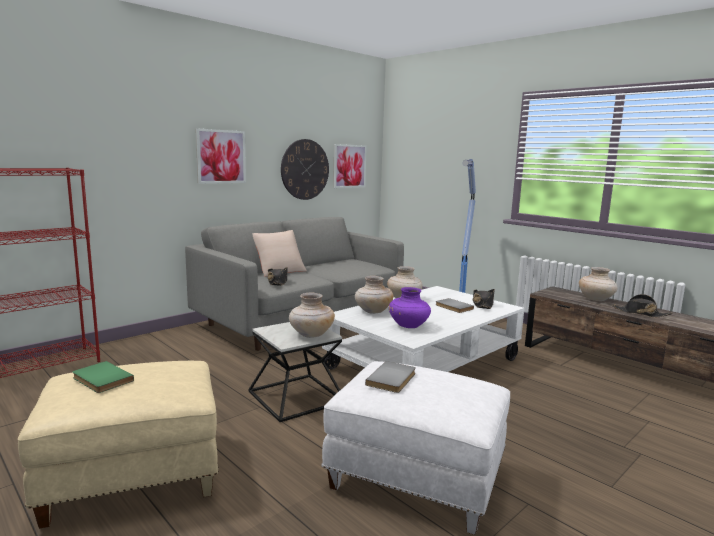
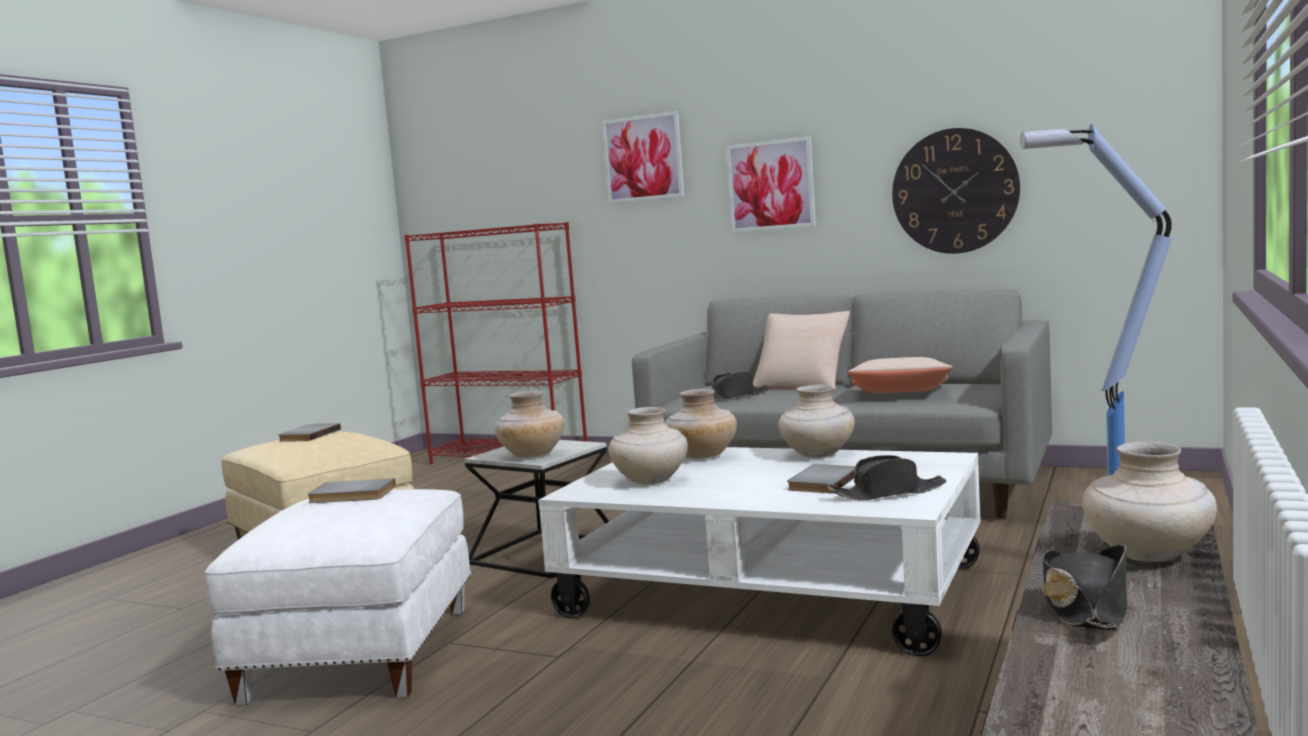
camera: 70 degrees right, 5 degrees down
green book [73,361,134,393] -> grey book [279,423,341,442]
picture [333,144,367,188] -> picture moved to [602,111,684,204]
purple vase [389,287,431,328] -> beige vase [608,407,688,485]
none -> beige pillow [848,357,953,393]

